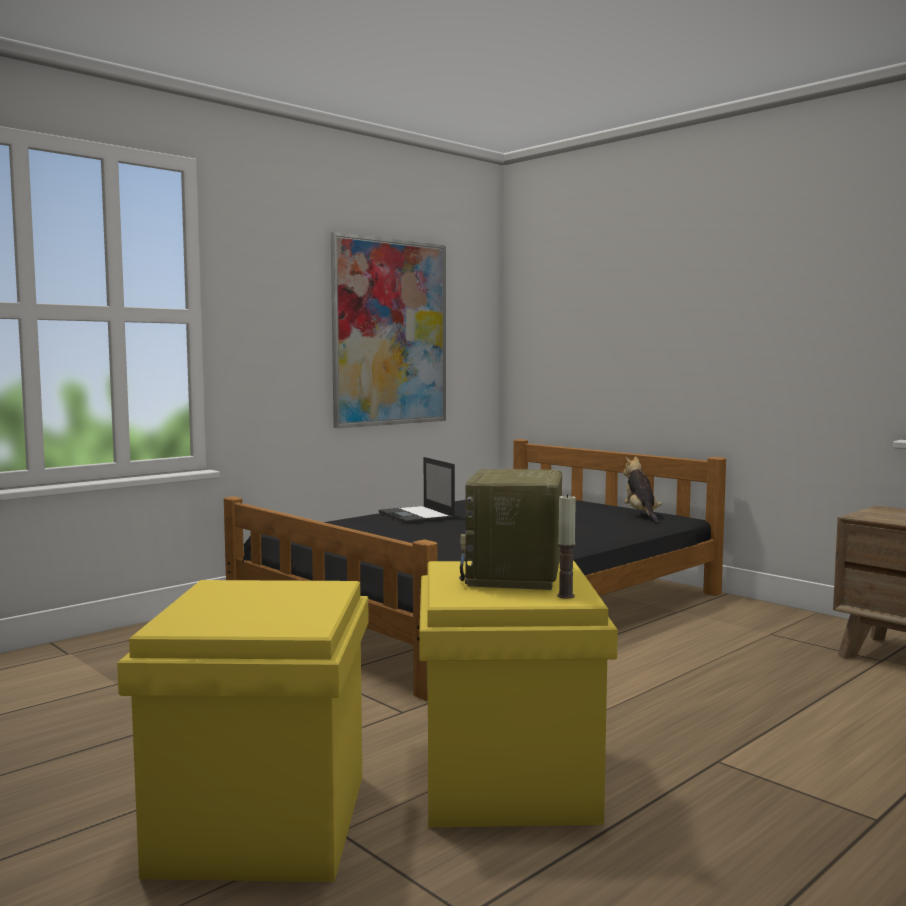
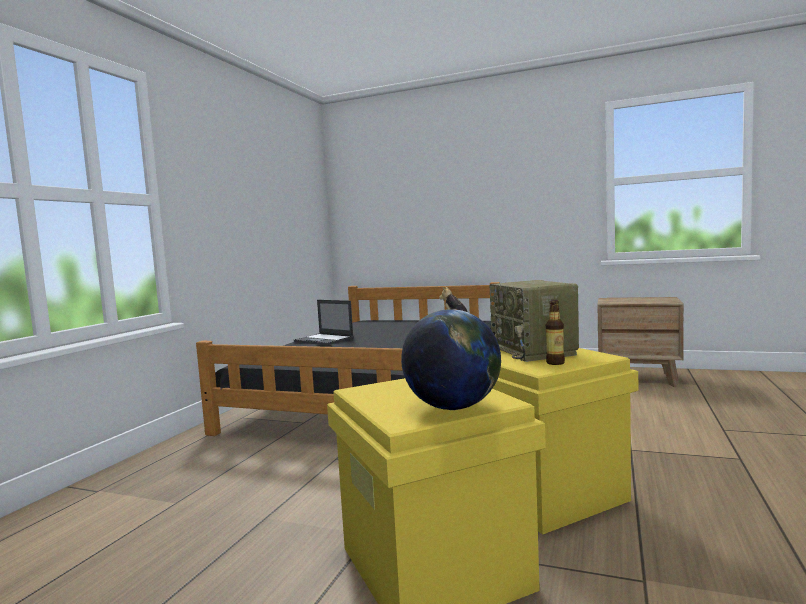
camera: 25 degrees left, 0 degrees up
picture [331,232,446,428] -> none
candle [557,494,576,599] -> none
none -> globe [401,309,501,410]
none -> bottle [546,300,565,365]

